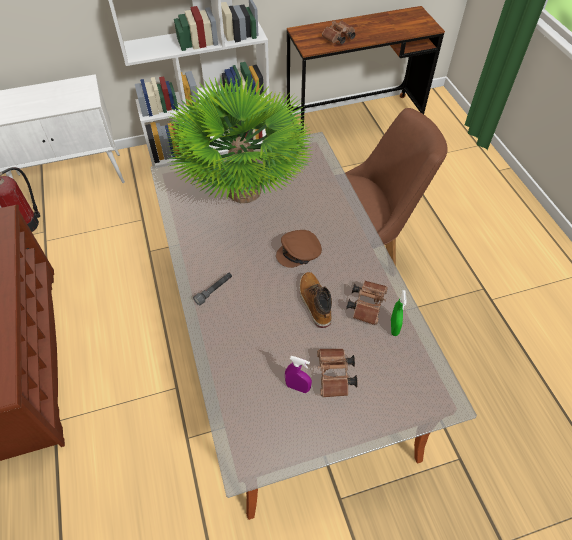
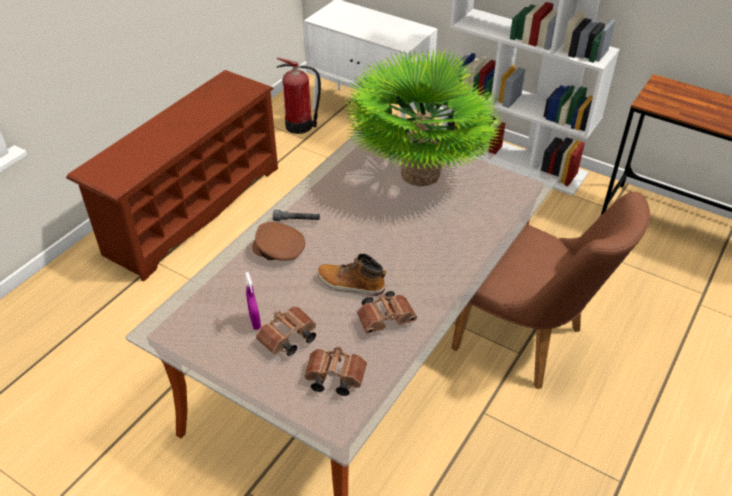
camera: 50 degrees right, 10 degrees down
brown cap [276,230,322,268] -> brown cap moved to [252,222,305,261]
boot [299,272,332,328] -> boot turned 105 degrees counterclockwise [317,254,386,296]
brown binoculars [322,20,355,44] -> brown binoculars moved to [304,346,367,396]
green spray bottle [391,290,407,336] -> none

